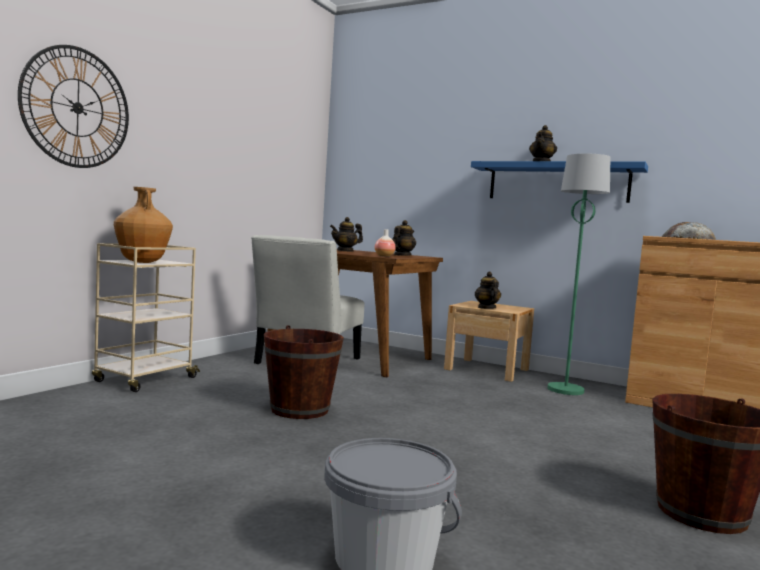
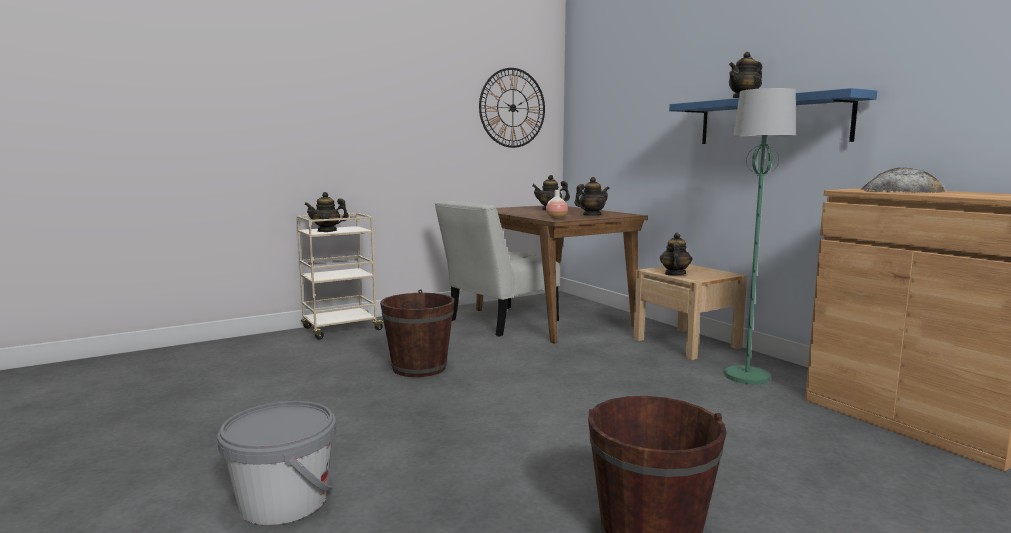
camera: 30 degrees right, 5 degrees up
wall clock [18,45,129,168] -> wall clock moved to [479,68,545,148]
brown vase [114,187,173,263] -> teapot [304,192,349,232]

